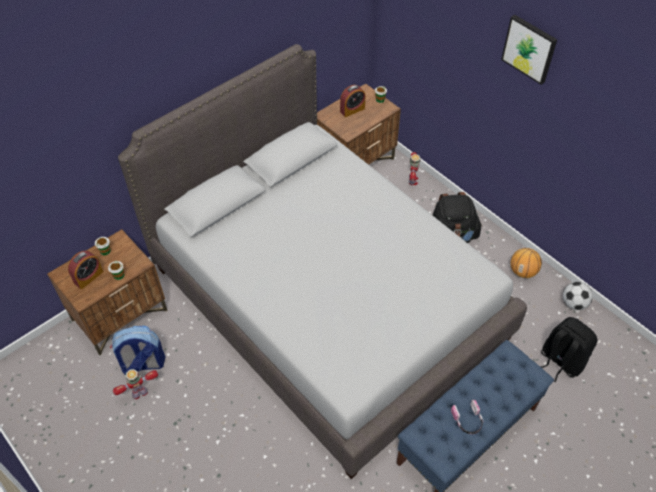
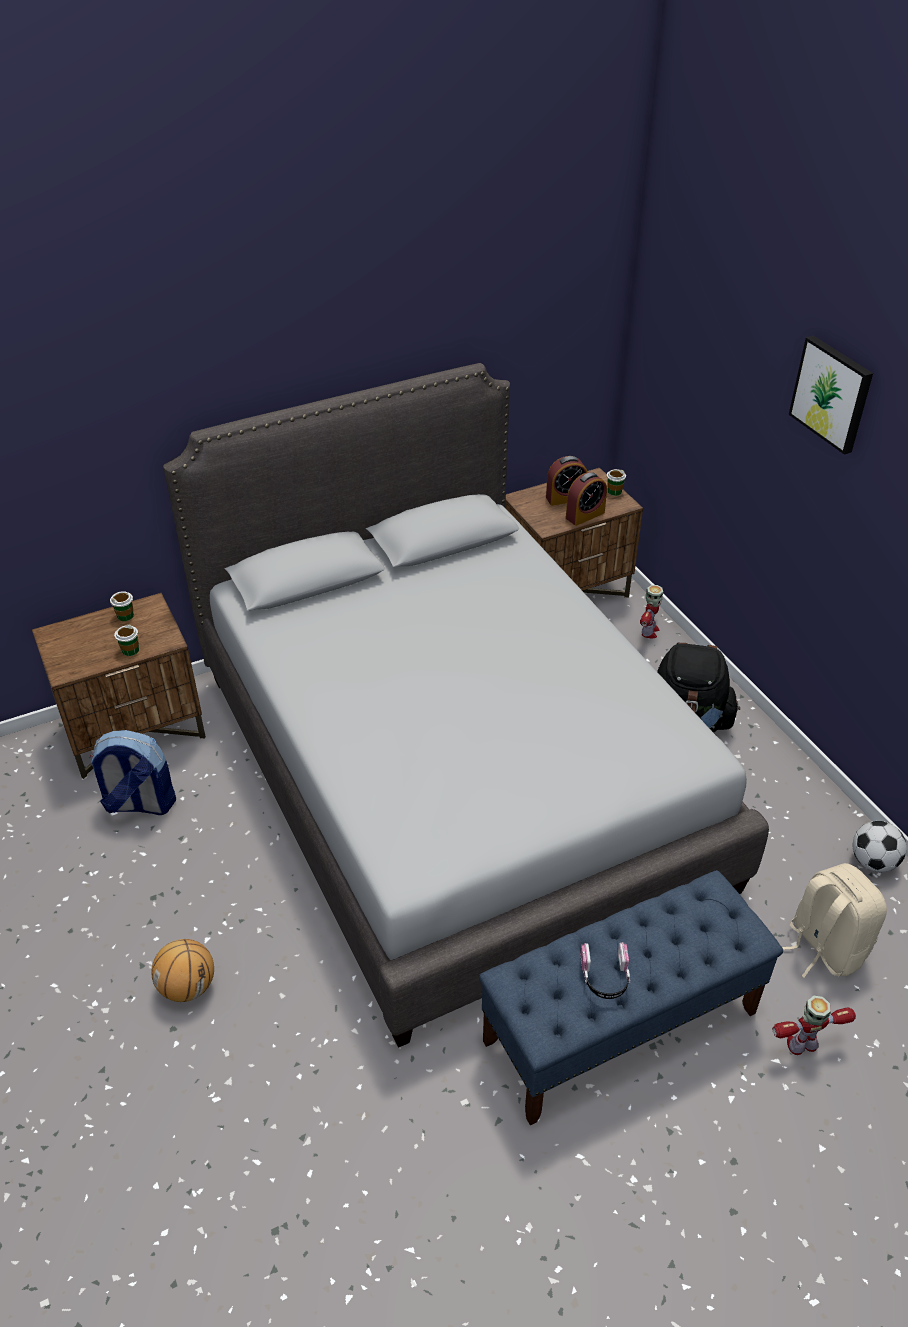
camera: 15 degrees right, 10 degrees down
alarm clock [68,250,103,289] -> alarm clock moved to [566,472,607,526]
toy robot [113,369,158,399] -> toy robot moved to [773,996,856,1055]
basketball [510,248,542,278] -> basketball moved to [151,939,214,1002]
black backpack [541,317,597,382] -> beige backpack [782,863,887,978]

